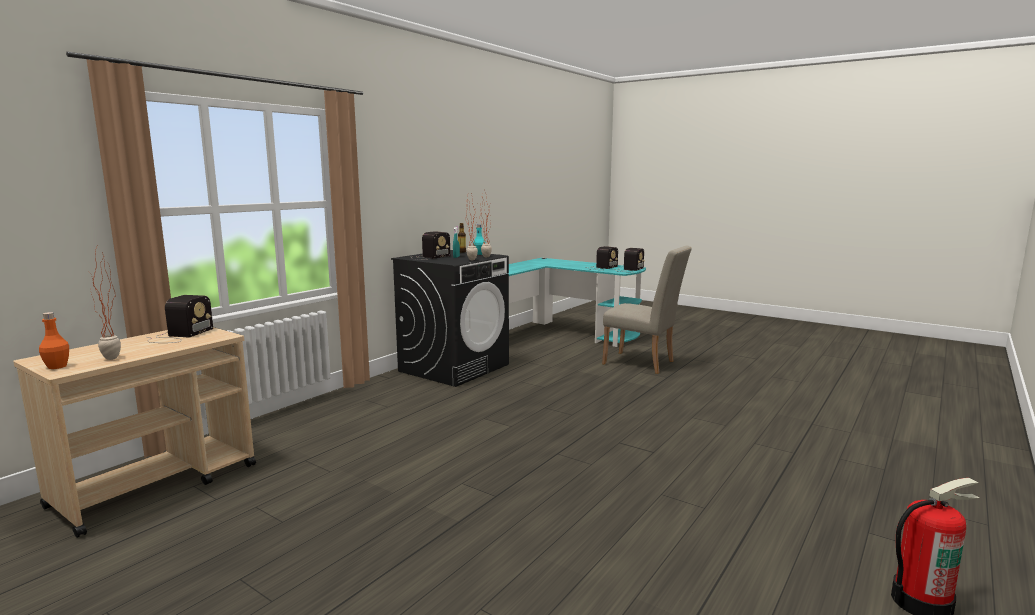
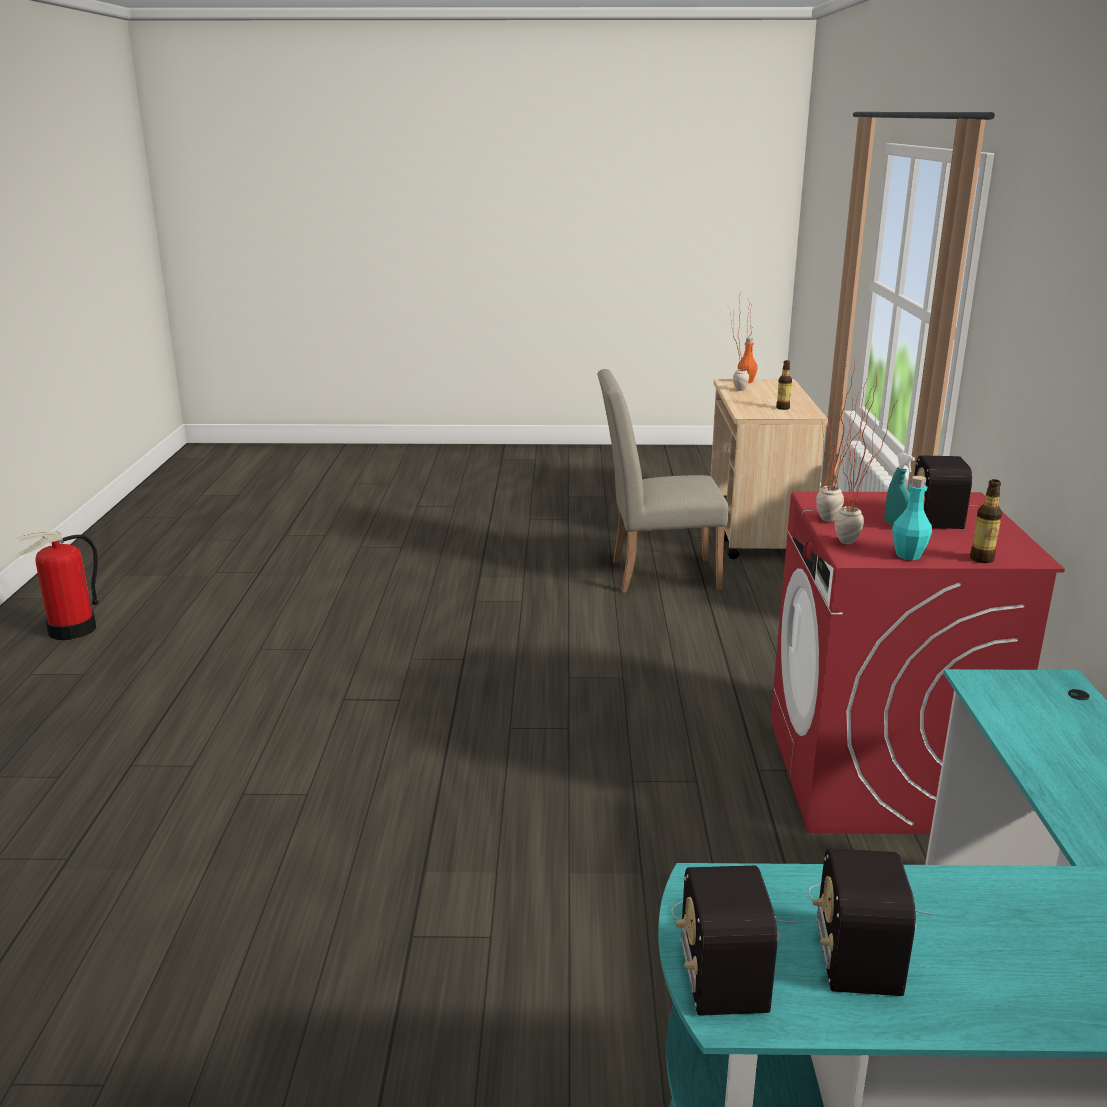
camera: 145 degrees right, 10 degrees up
radio [148,295,213,343] -> bottle [776,360,792,410]
black washing machine [391,250,509,387] -> red washing machine [770,492,1065,834]
beige chair [602,246,692,374] -> beige chair moved to [597,369,728,593]

